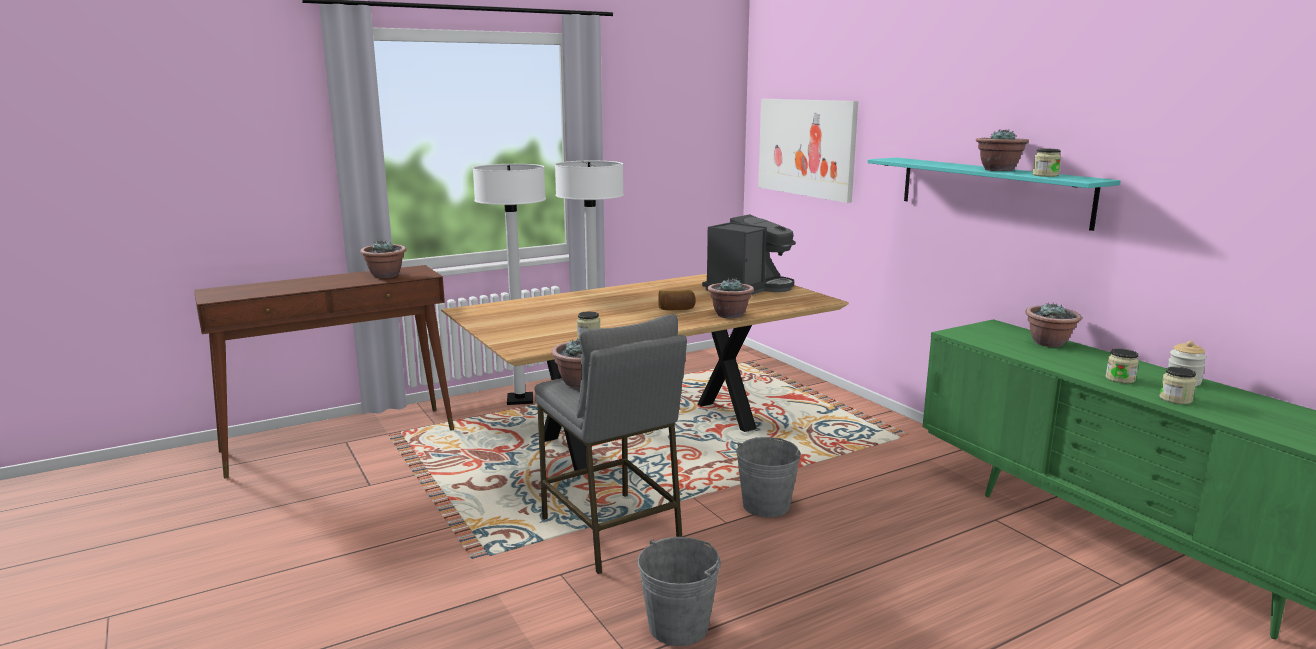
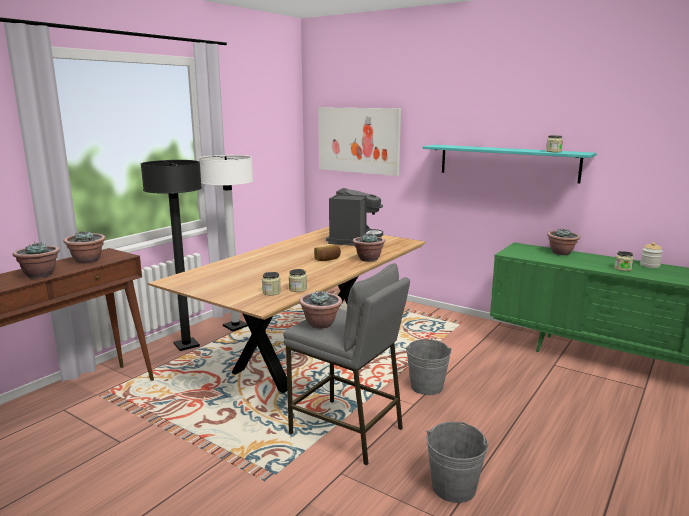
camera: 25 degrees left, 0 degrees up
white floor lamp [473,164,546,405] -> black floor lamp [141,160,202,351]
potted plant [976,129,1029,171] -> potted plant moved to [12,242,60,278]
jar [1160,367,1197,404] -> jar moved to [262,272,281,296]

